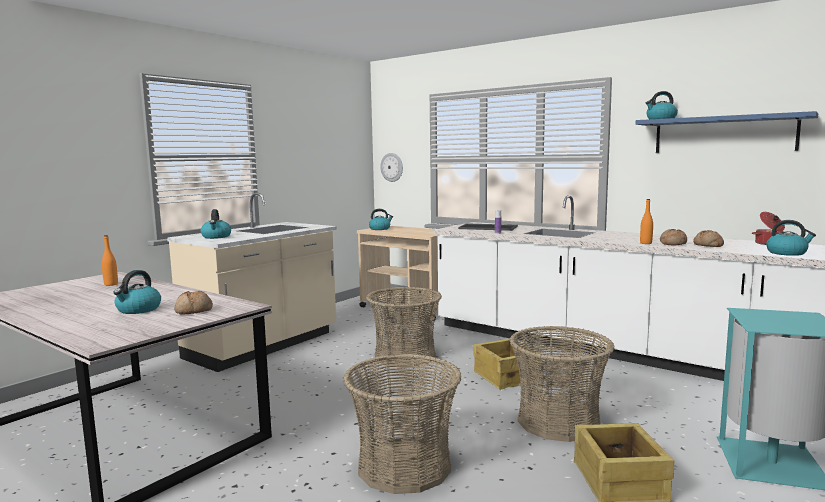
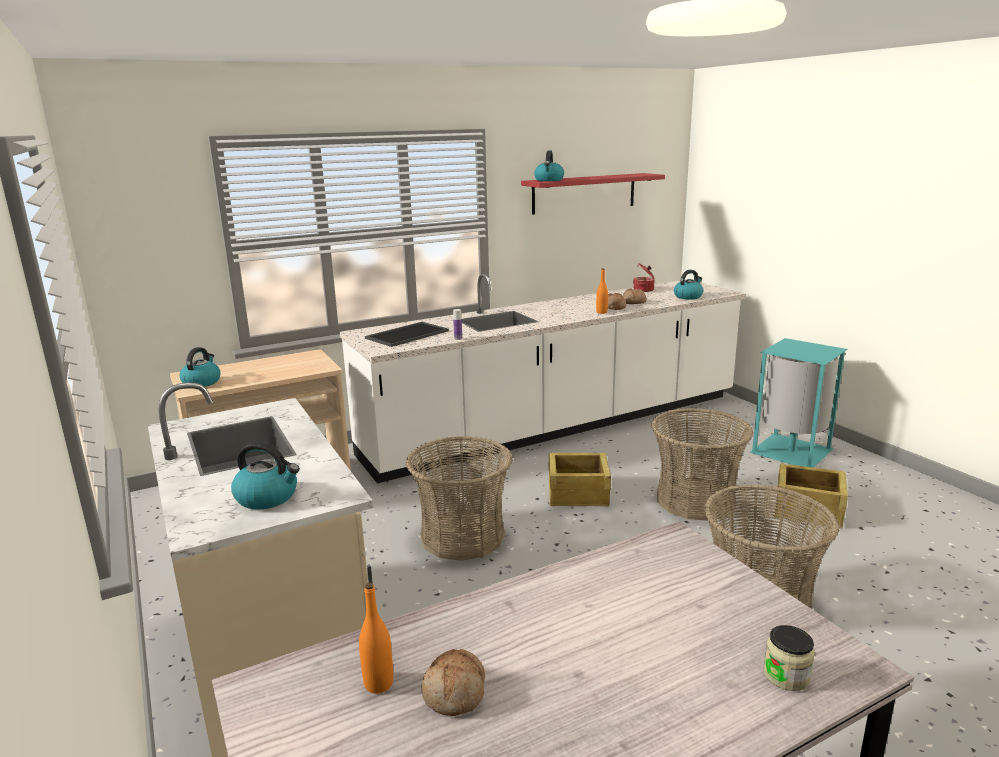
camera: 65 degrees left, 10 degrees up
kettle [113,270,161,314] -> none
bread [174,291,213,314] -> bread moved to [421,649,485,716]
wall clock [380,153,403,182] -> none
blue shelf [636,111,818,153] -> red shelf [521,173,665,215]
none -> jar [764,625,815,691]

